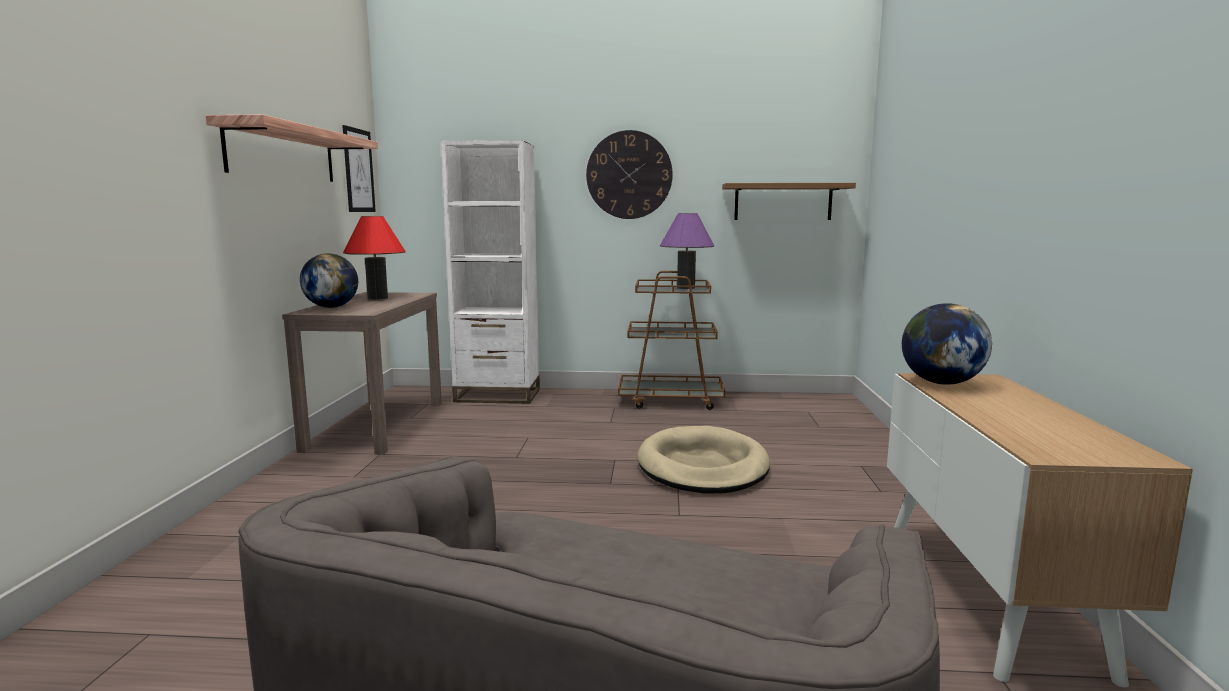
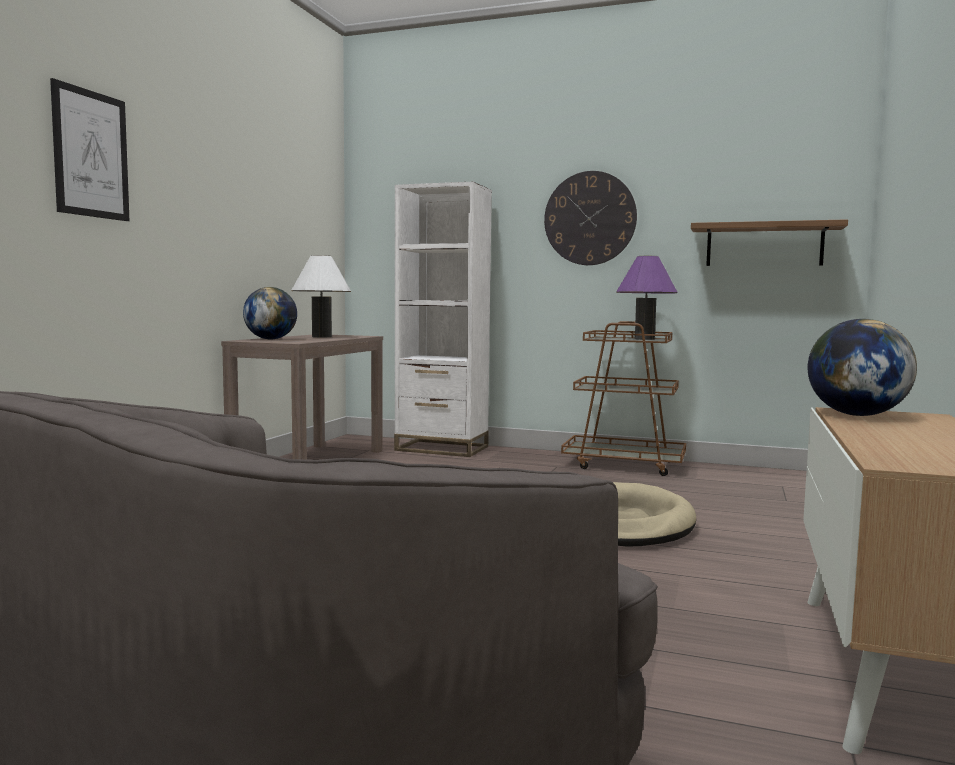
camera: 15 degrees right, 5 degrees down
shelf [206,115,378,182] -> none
picture [342,125,376,212] -> picture moved to [50,78,129,221]
red table lamp [343,216,406,300] -> white table lamp [291,255,351,337]

